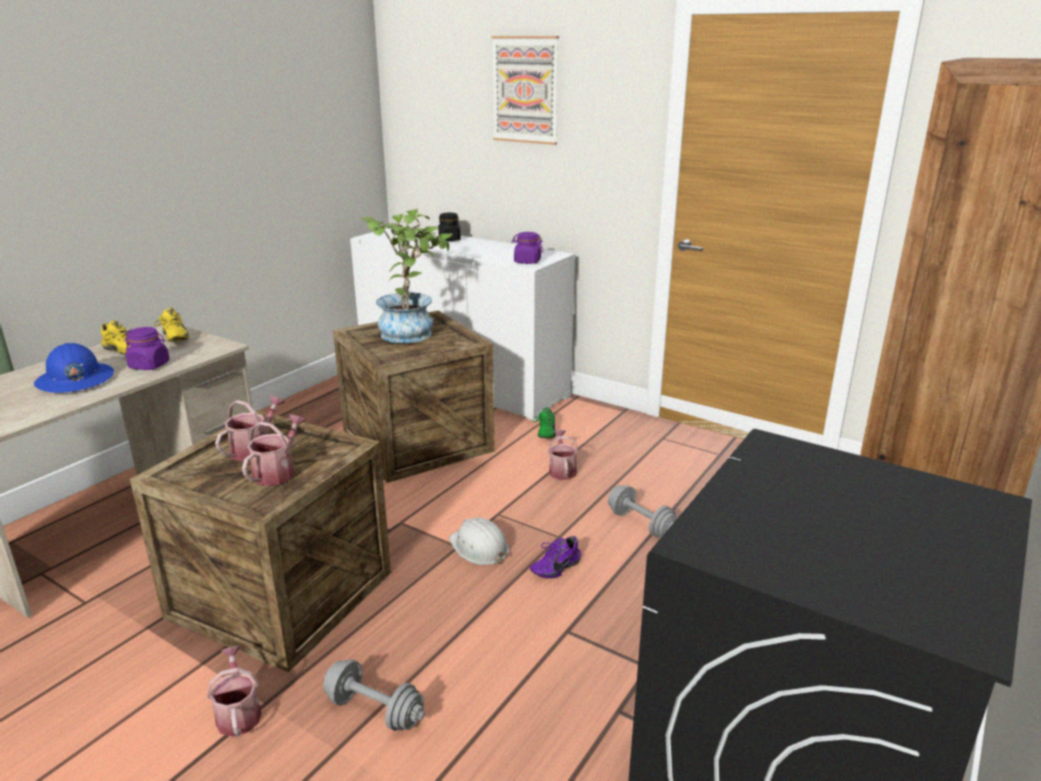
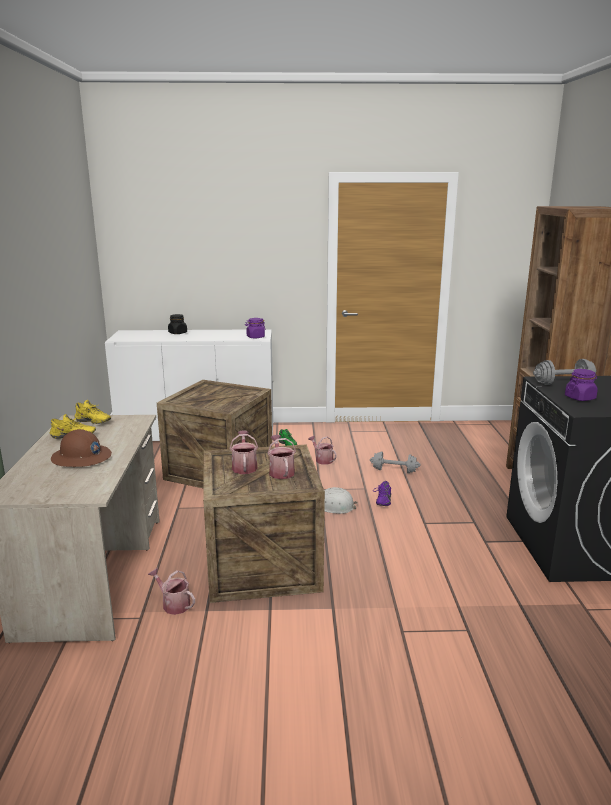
camera: 35 degrees left, 5 degrees down
blue hard hat [34,343,114,393] -> brown hard hat [51,429,112,467]
purple jar [125,327,170,370] -> purple jar moved to [565,369,598,401]
watering can [207,646,262,737] -> watering can moved to [148,568,195,615]
grey dumbbell [323,660,425,731] -> grey dumbbell moved to [533,359,597,385]
potted plant [361,209,452,343] -> none
picture [491,36,559,145] -> none

